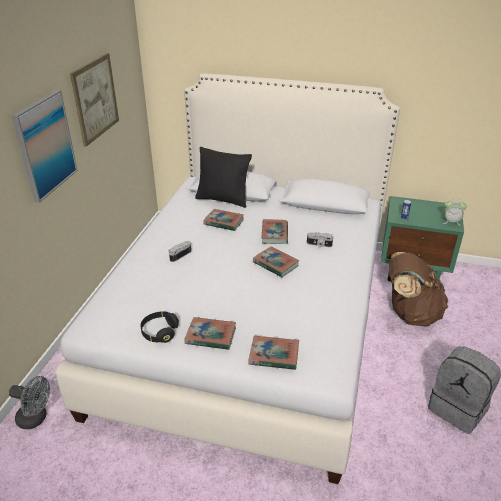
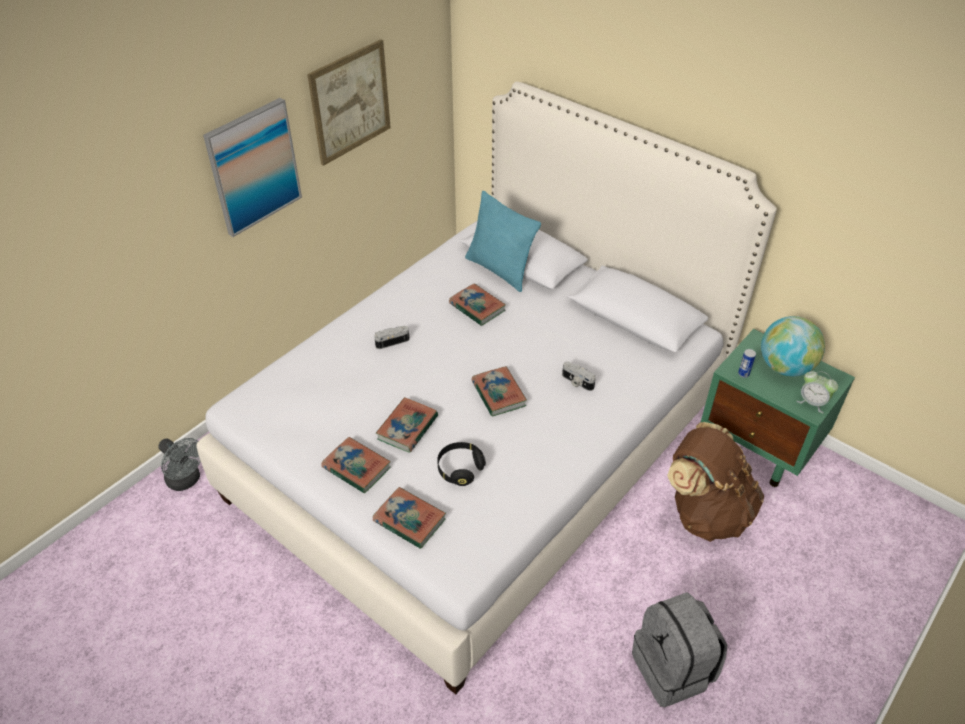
camera: 25 degrees right, 10 degrees up
black headphones [141,311,179,343] -> black headphones moved to [437,442,486,486]
black pillow [195,147,252,208] -> turquoise pillow [465,191,541,292]
book [261,219,288,244] -> book moved to [376,397,438,453]
none -> globe [761,316,825,376]

